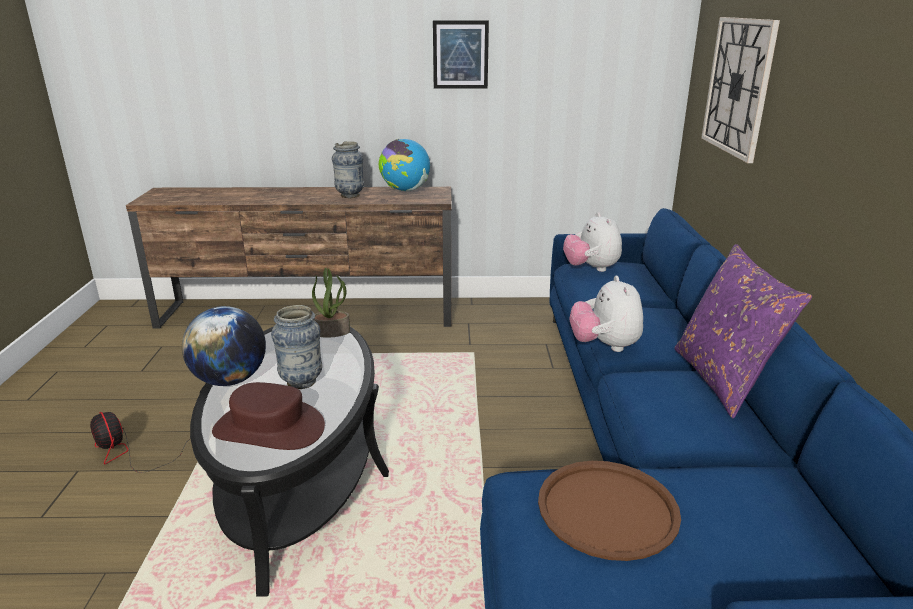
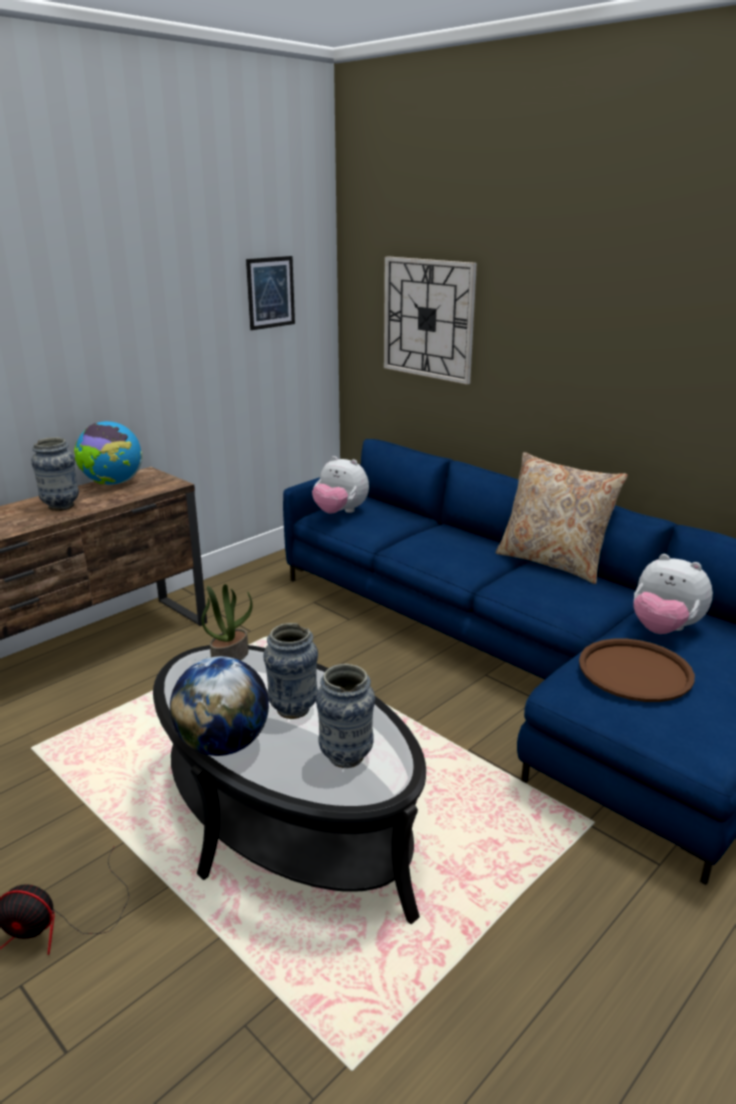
camera: 45 degrees left, 0 degrees up
brown hat [212,382,325,450] -> vase [316,664,375,768]
picture [433,20,489,89] -> picture moved to [246,256,295,330]
plush toy [569,276,643,352] -> plush toy moved to [633,554,713,634]
purple pillow [674,244,812,418] -> beige pillow [496,452,628,584]

